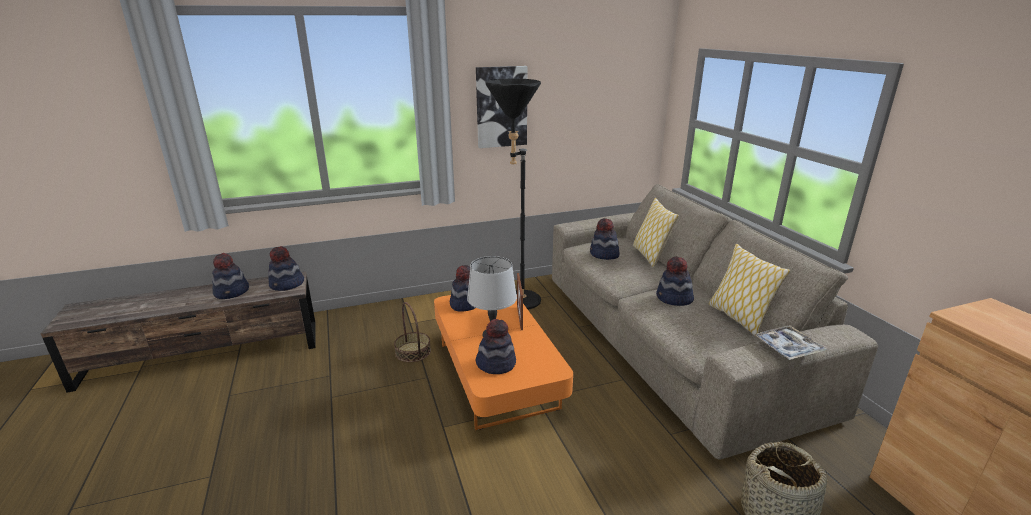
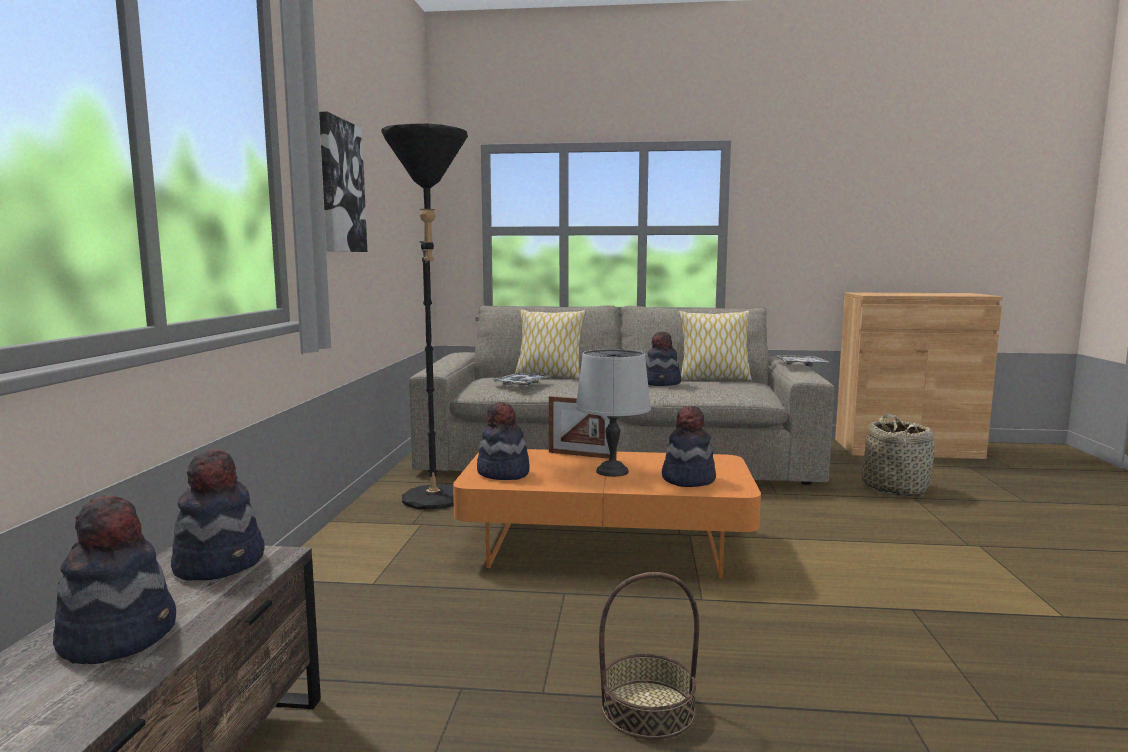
camera: 65 degrees left, 15 degrees down
basket [394,302,431,362] -> basket moved to [599,572,699,740]
hat [590,218,619,260] -> tray [492,373,551,385]

